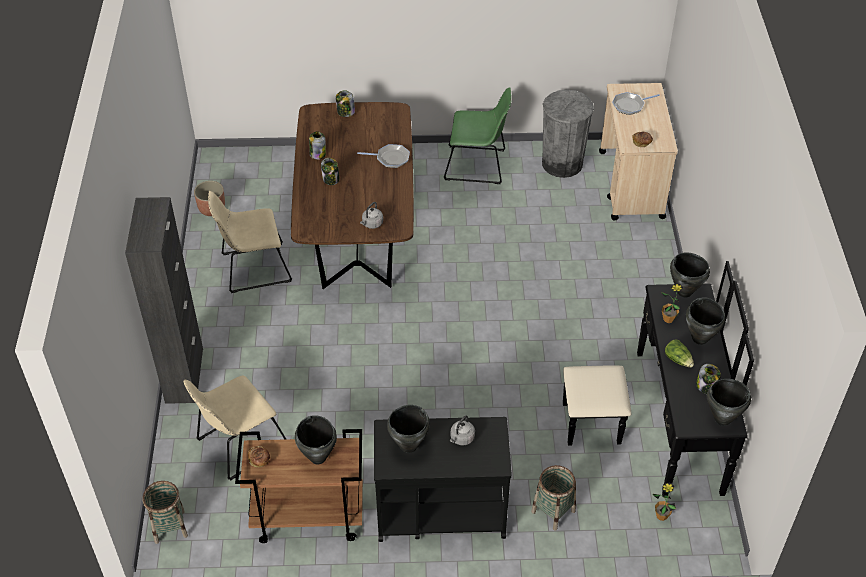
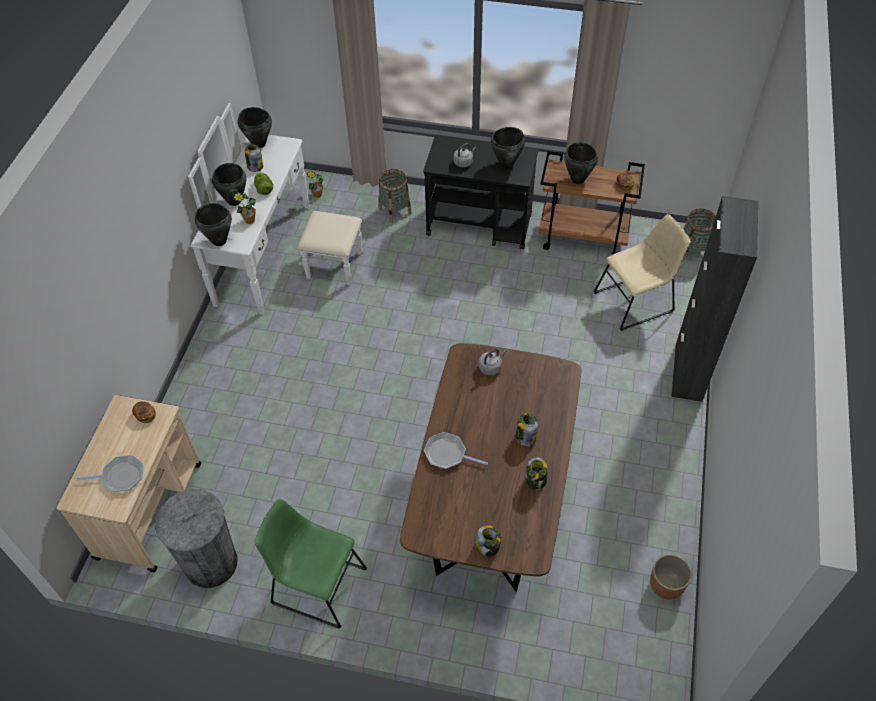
camera: 165 degrees left, 5 degrees up
beige chair [208,191,292,293] -> none
black dresser [563,261,754,496] -> white dresser [188,103,362,315]

